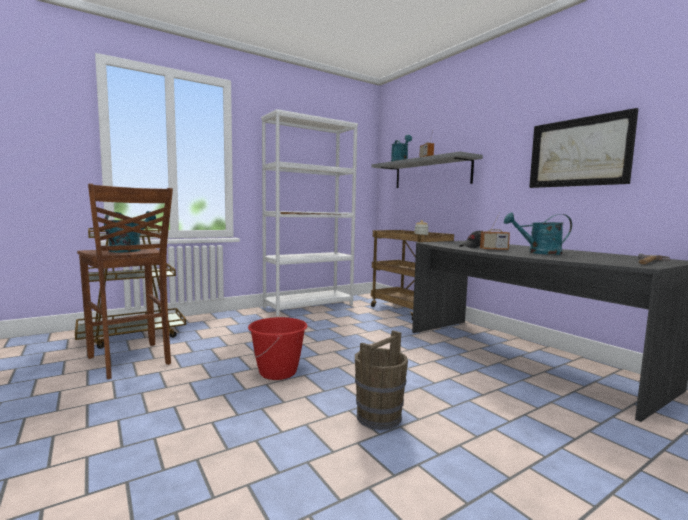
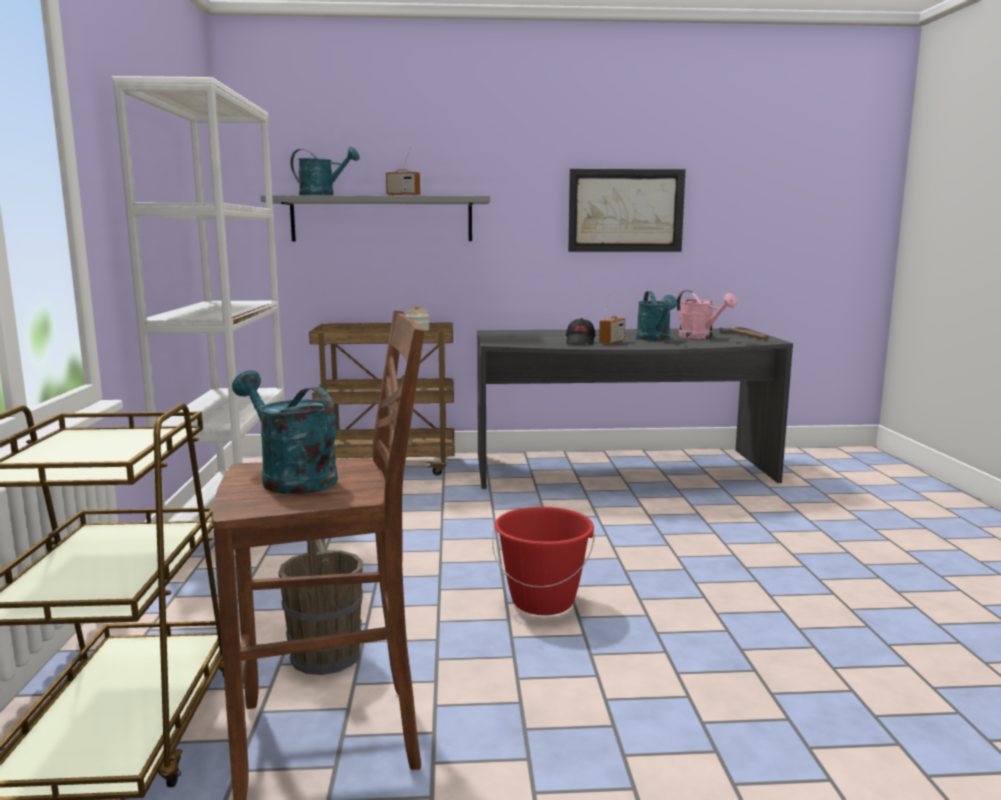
camera: 60 degrees left, 5 degrees up
brown bucket [355,330,408,430] -> brown bucket moved to [278,539,363,675]
turquoise watering can [504,212,572,255] -> turquoise watering can turned 45 degrees counterclockwise [636,291,677,341]
none -> pink watering can [677,290,737,339]

